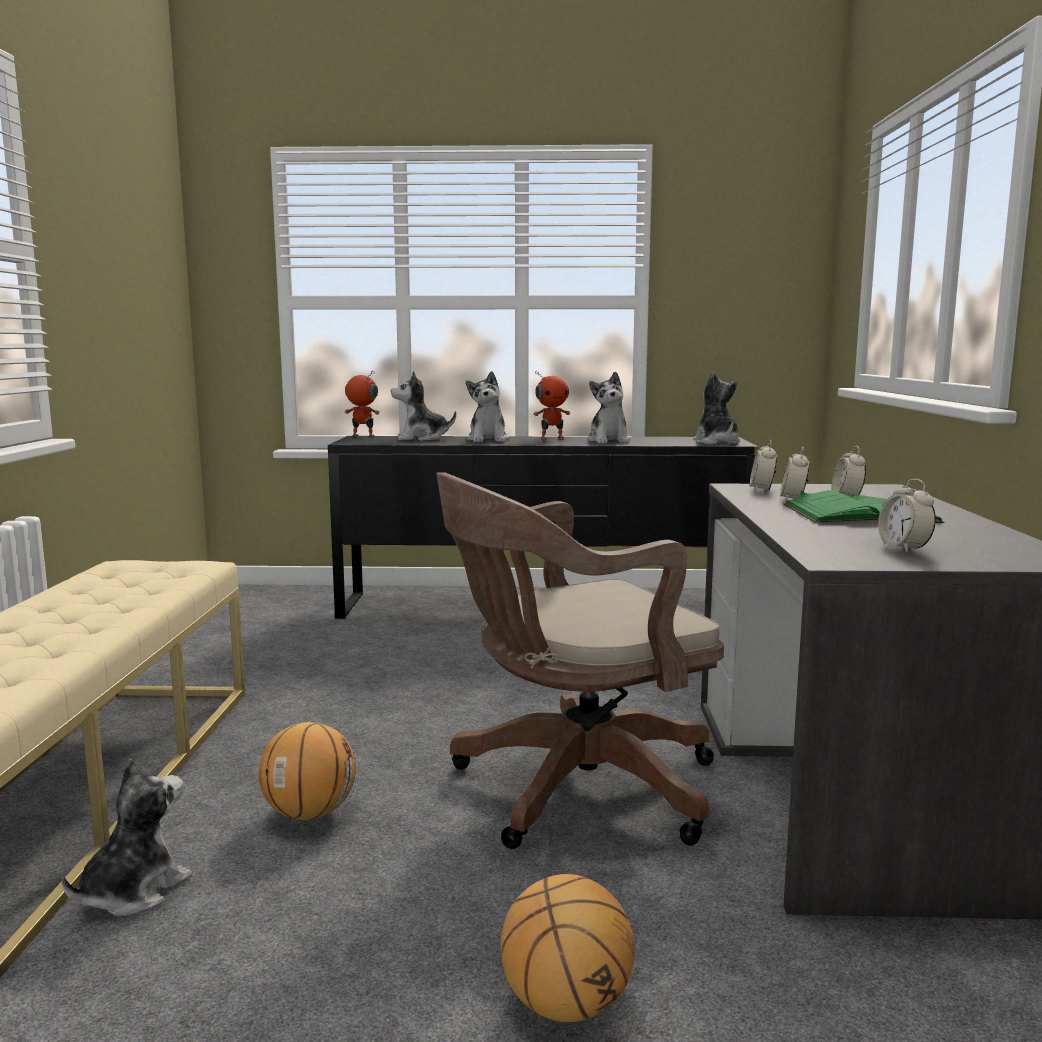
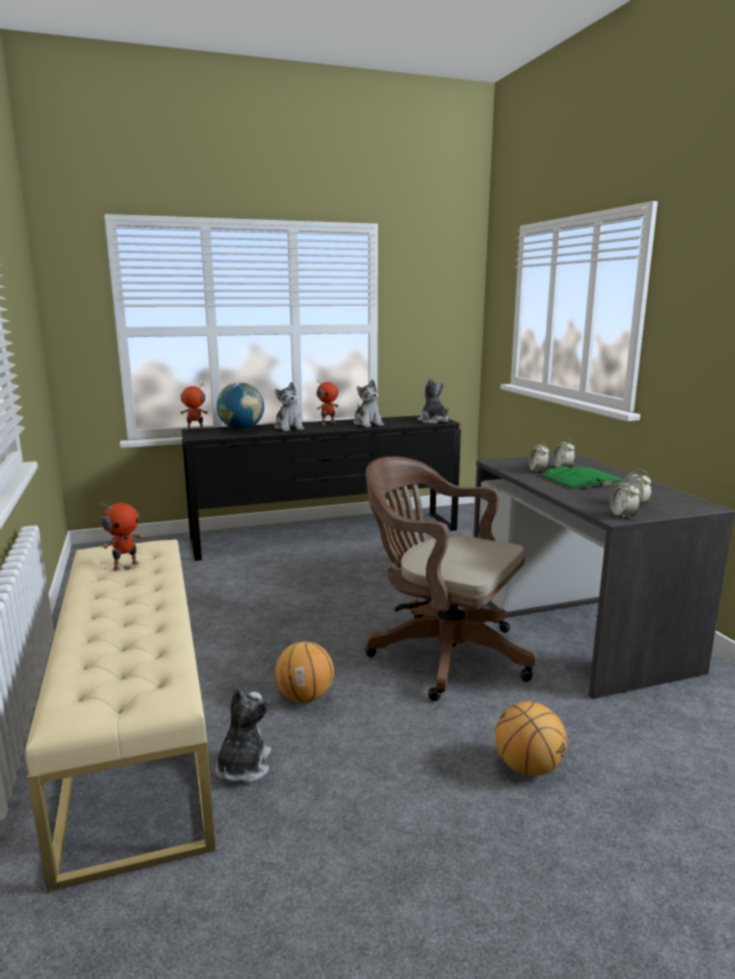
camera: 20 degrees left, 5 degrees up
plush toy [391,371,456,441] -> globe [217,382,264,430]
brown office chair [436,472,724,849] -> brown office chair turned 75 degrees clockwise [365,457,535,701]
alarm clock [749,440,777,491] -> alarm clock moved to [610,479,640,519]
none -> toy robot [99,502,143,571]

